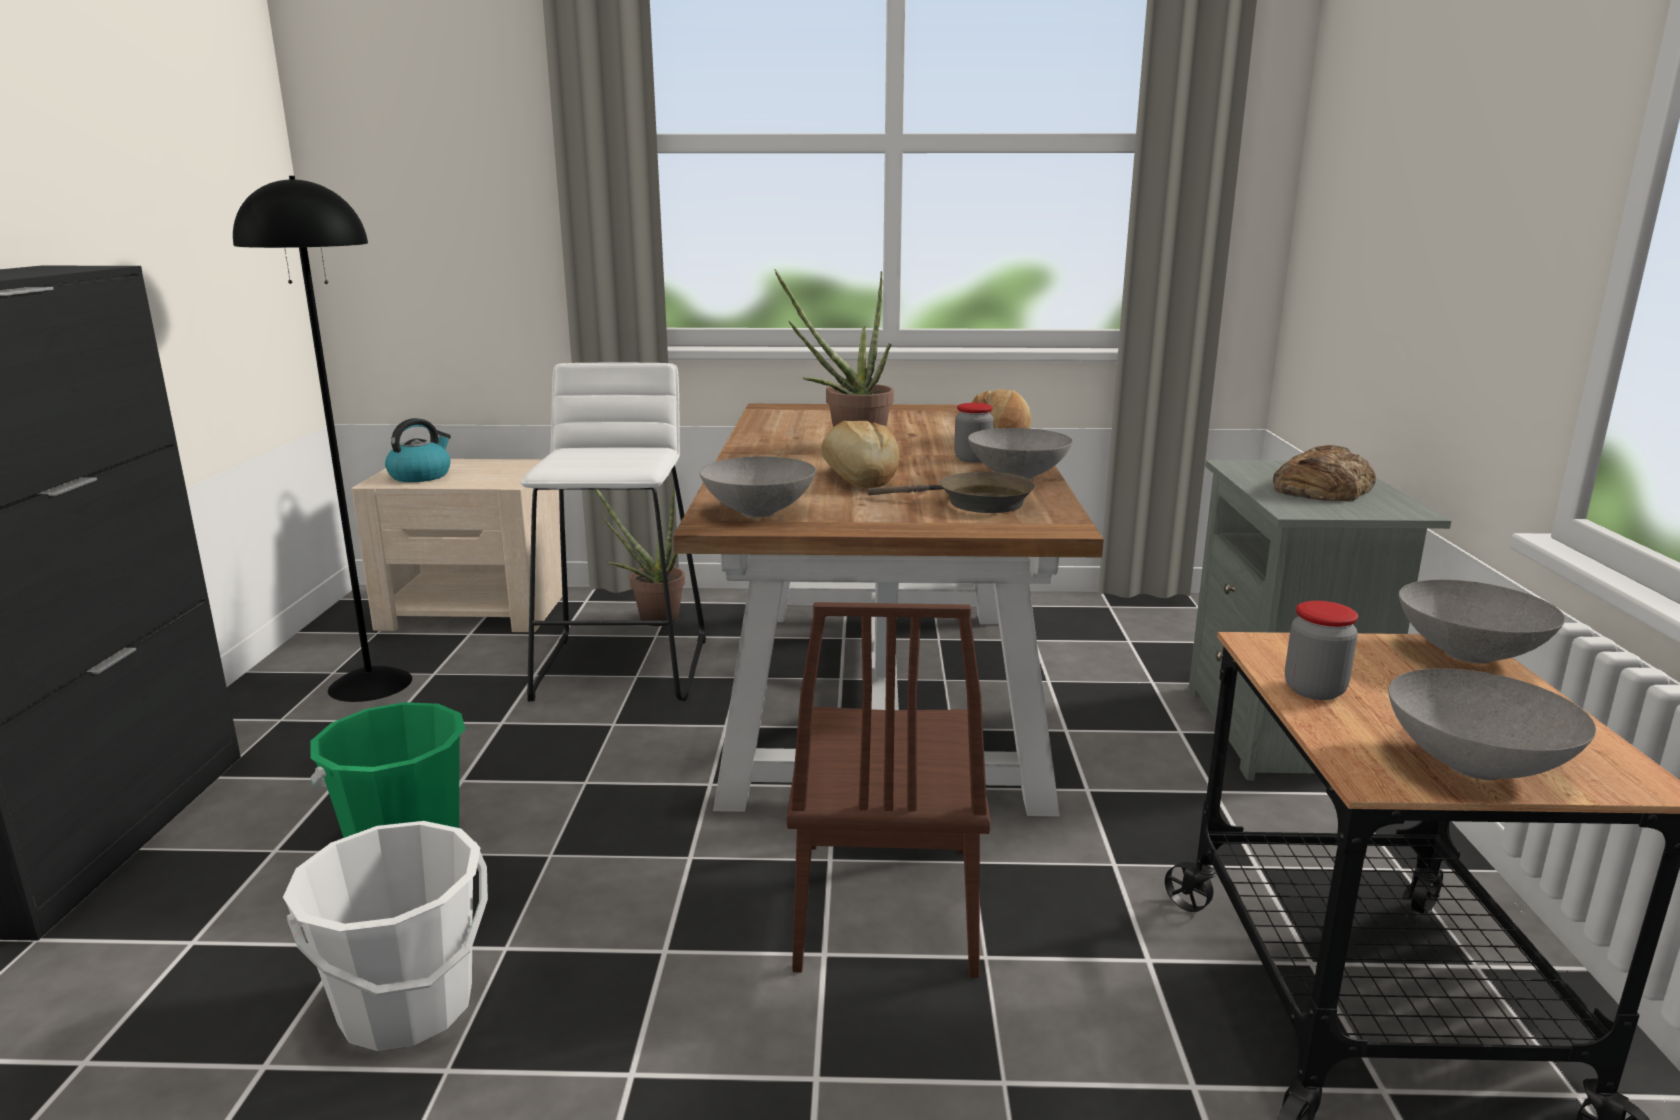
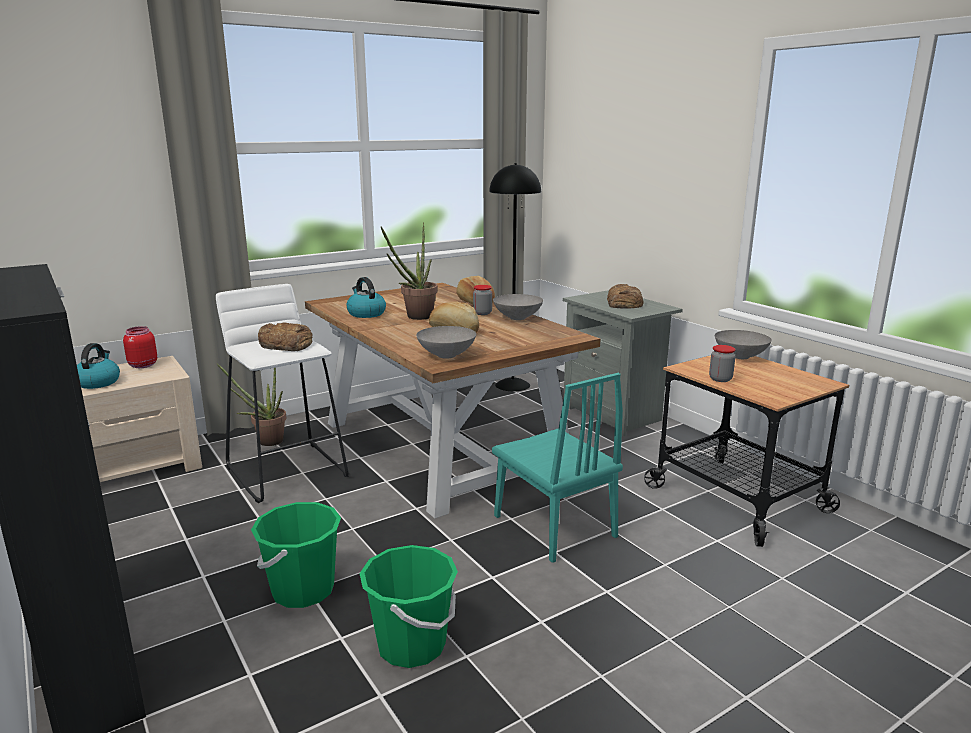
camera: 35 degrees left, 0 degrees up
black floor lamp [233,176,412,702] -> black floor lamp moved to [489,163,541,391]
white bucket [283,821,488,1051] -> green bucket [359,545,458,668]
brown chair [786,602,991,978] -> turquoise chair [492,373,623,563]
brown frying pan [868,472,1036,513] -> none
grey bowl [1388,668,1596,780] -> none
none -> red jar [123,326,157,368]
none -> bread [258,322,313,351]
none -> kettle [346,277,386,318]

